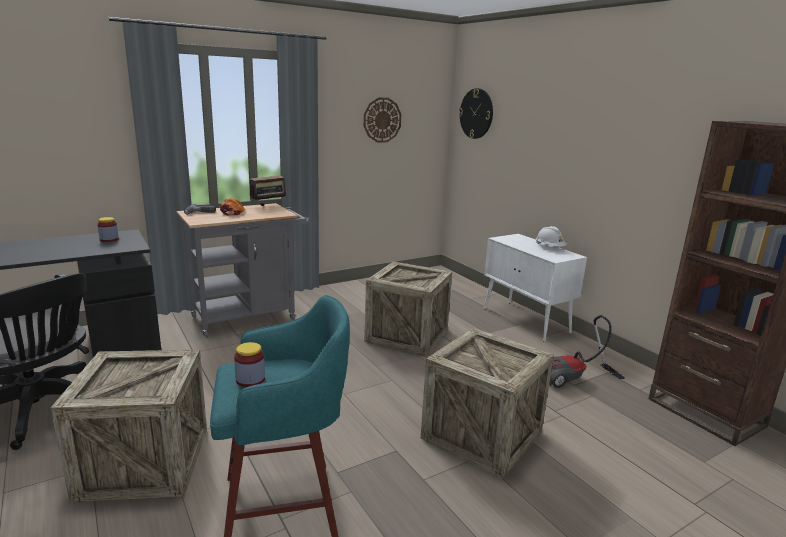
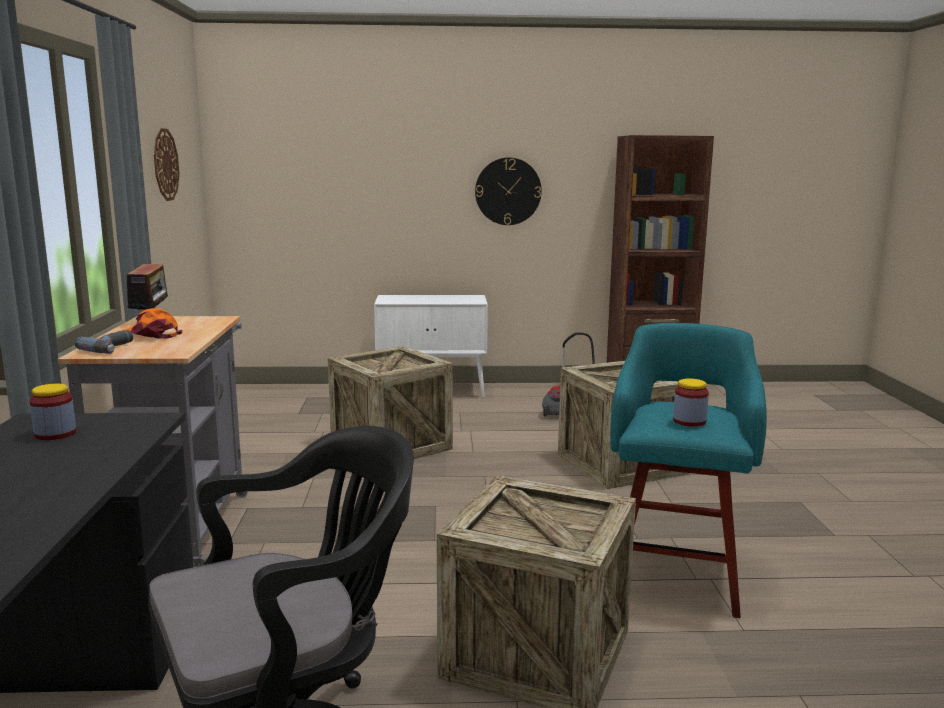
camera: 60 degrees left, 5 degrees down
wall clock [459,88,493,139] -> wall clock moved to [475,157,542,225]
white hard hat [536,226,567,247] -> none

